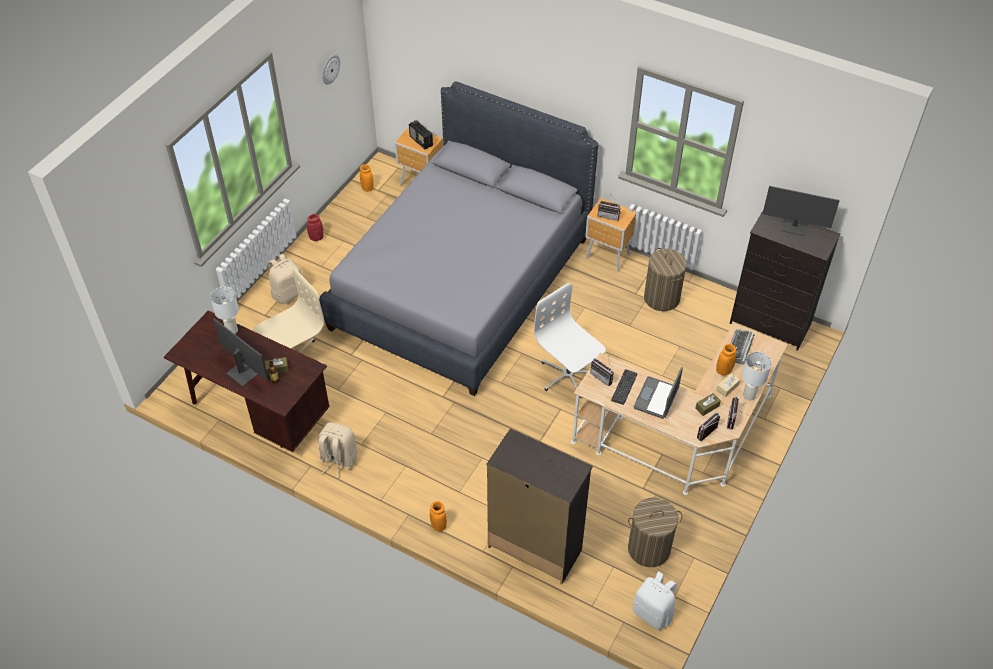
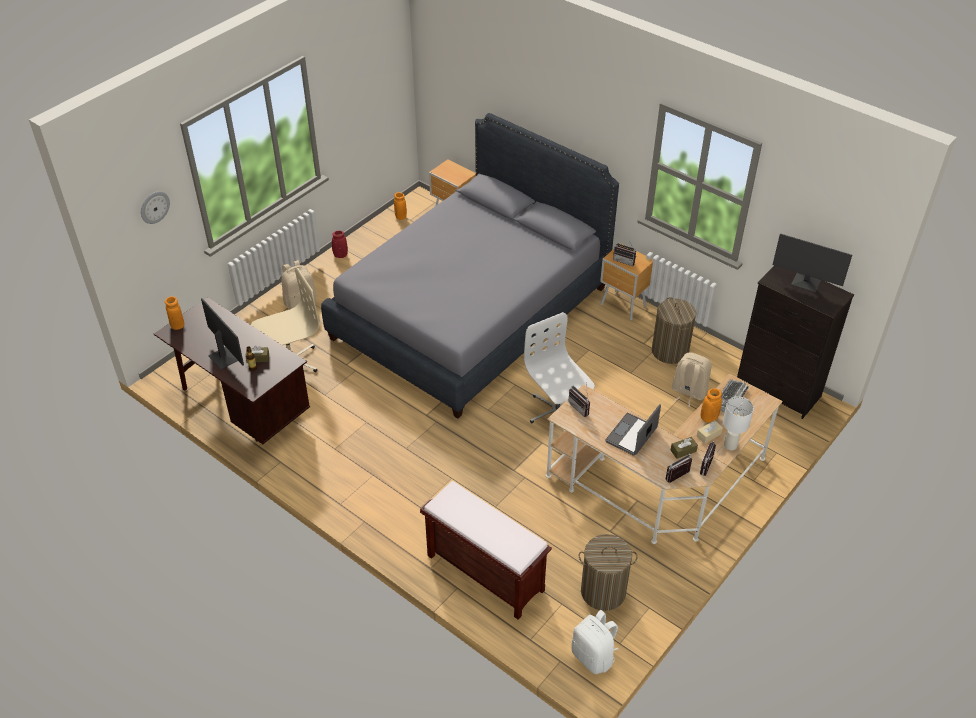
camera: 10 degrees right, 5 degrees down
white table lamp [210,287,239,334] -> none
beige backpack [318,422,357,478] -> beige backpack moved to [672,353,712,407]
wall clock [322,54,340,85] -> wall clock moved to [141,191,170,224]
radio [409,120,433,149] -> none
orange vase [430,501,447,531] -> orange vase moved to [165,296,184,330]
black dresser [486,428,593,584] -> brown bench [420,481,552,619]
keyboard [611,369,638,405] -> none

